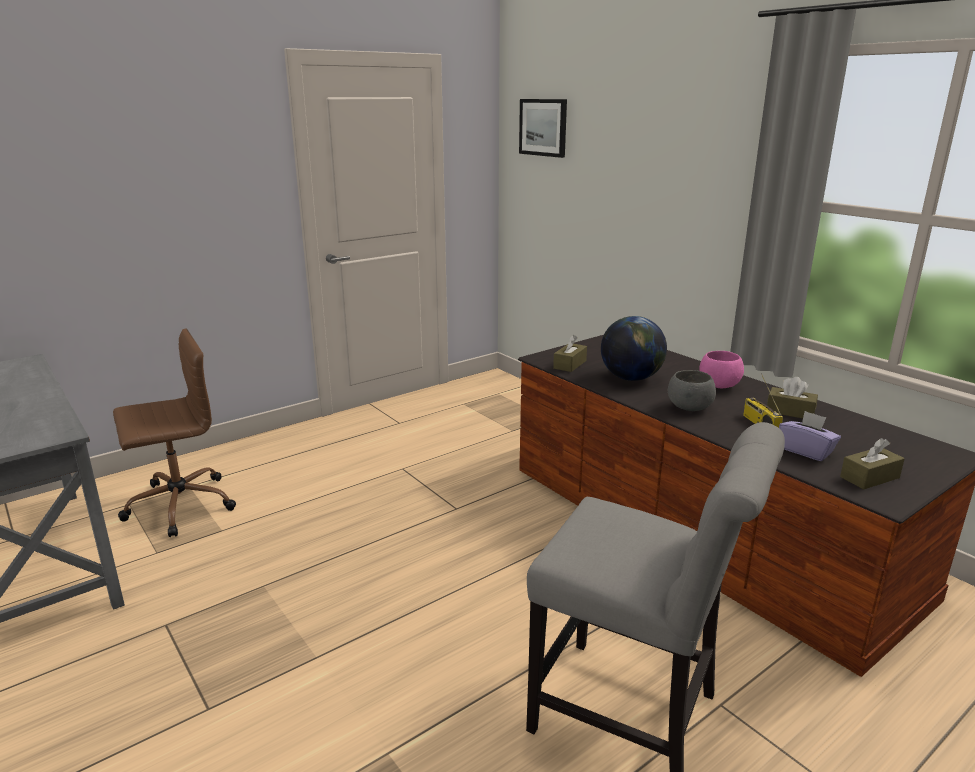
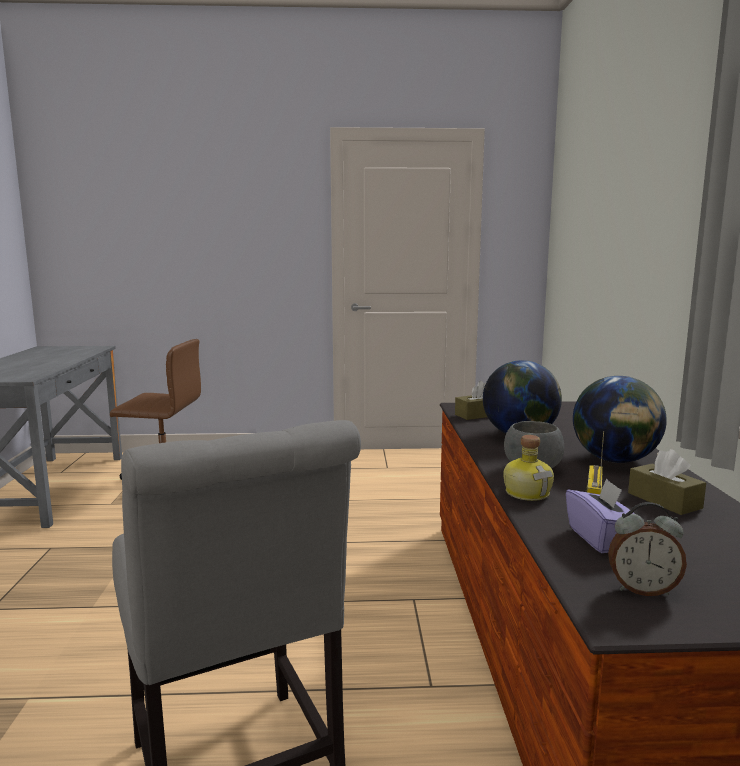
camera: 35 degrees right, 10 degrees down
picture [519,99,567,158] -> none
pink bowl [699,351,744,388] -> globe [573,376,667,463]
brown tissue box [840,438,905,489] -> alarm clock [608,502,687,596]
none -> bottle [503,435,554,501]

